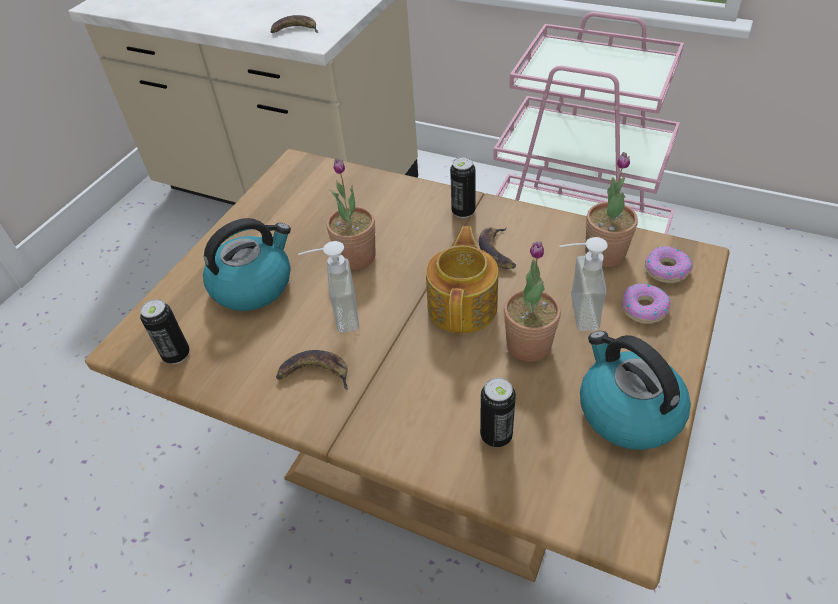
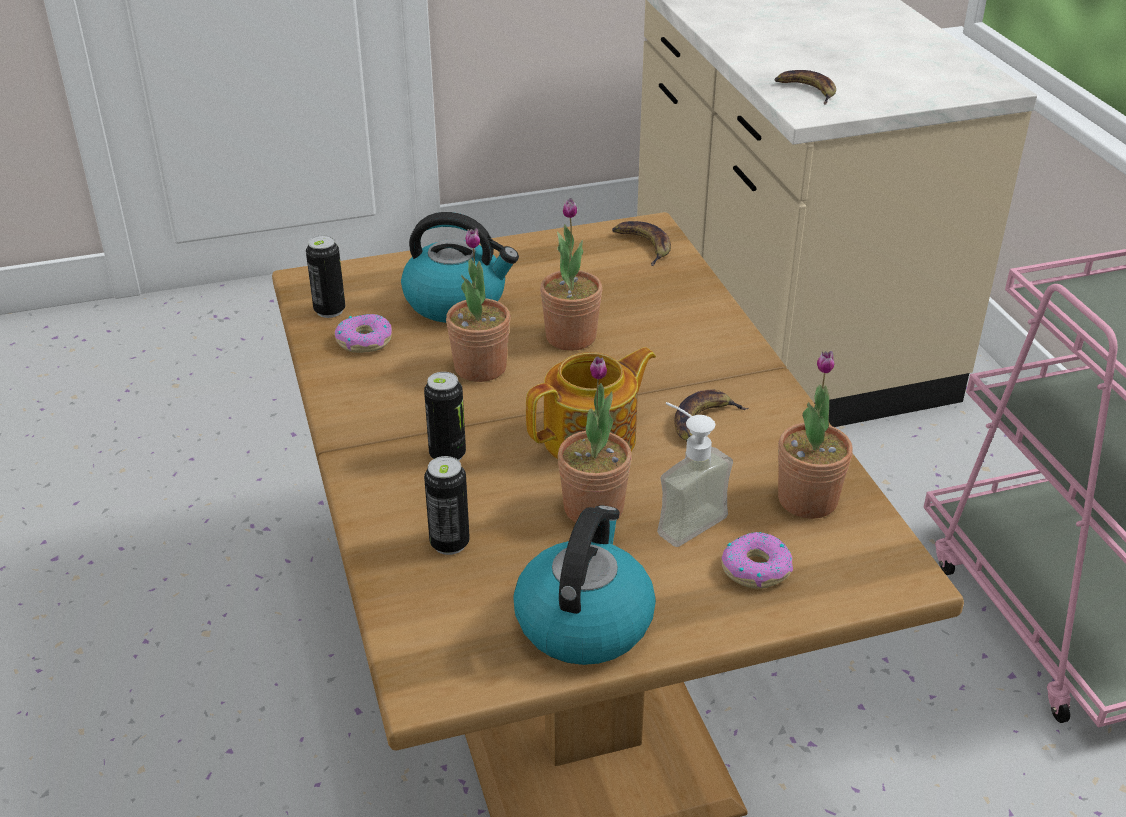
camera: 45 degrees right, 10 degrees down
banana [276,350,348,390] -> banana moved to [612,221,671,266]
soap dispenser [298,241,359,333] -> potted plant [446,228,510,382]
can [450,157,475,218] -> can moved to [424,372,466,460]
donut [645,246,692,283] -> donut moved to [335,314,392,353]

